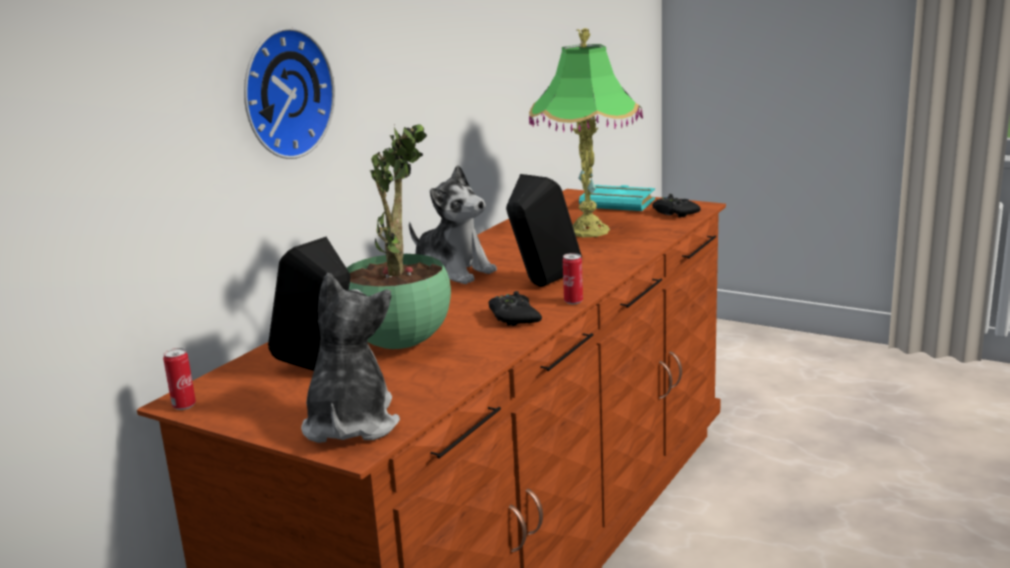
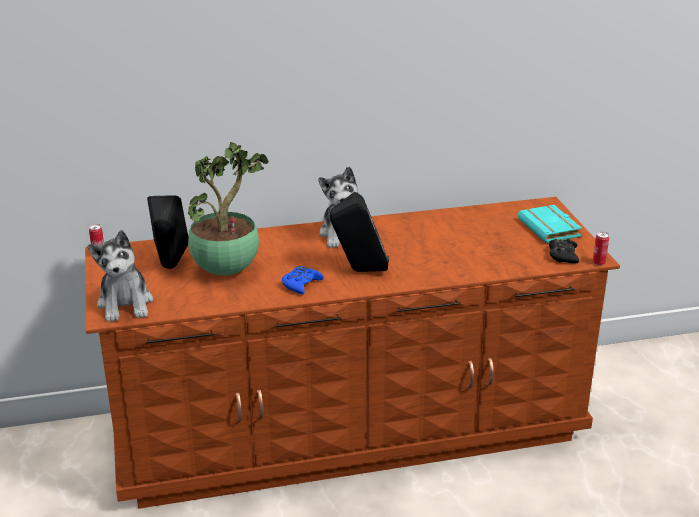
camera: 45 degrees right, 10 degrees up
wall clock [244,27,335,159] -> none
plush toy [301,273,400,443] -> plush toy turned 120 degrees clockwise [87,230,153,322]
black game controller [489,291,542,326] -> blue game controller [282,266,324,294]
table lamp [529,28,643,238] -> none
can [563,253,583,304] -> can moved to [593,232,609,266]

